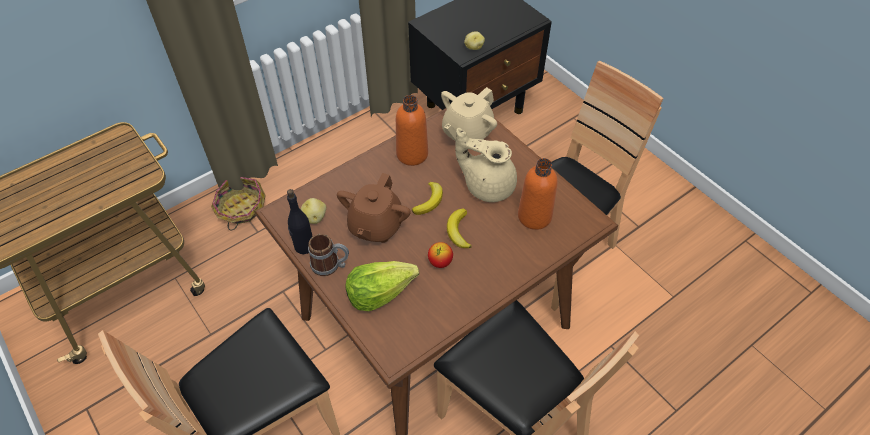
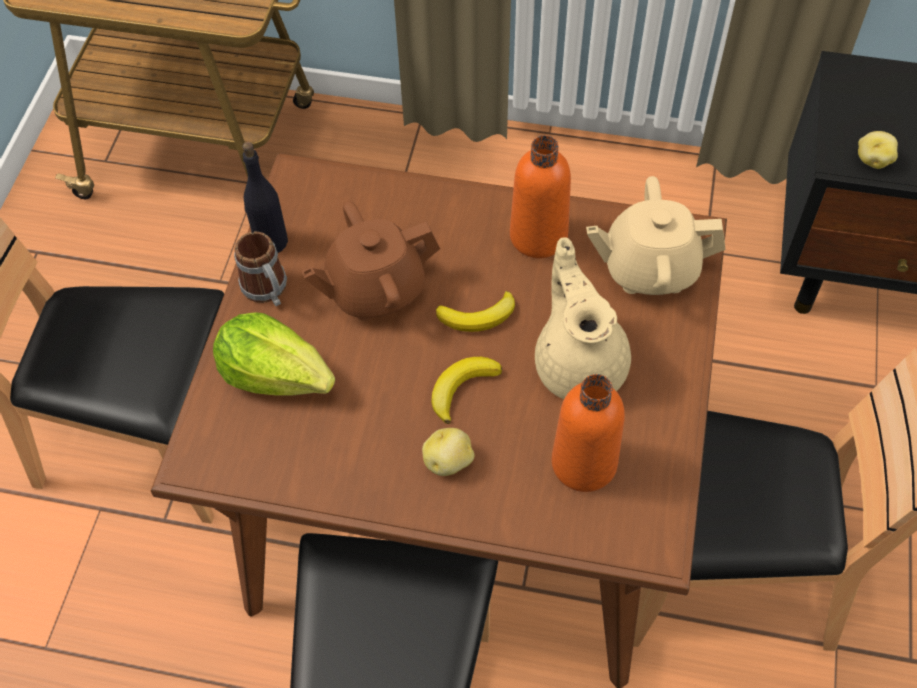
camera: 50 degrees right, 5 degrees up
basket [211,177,266,231] -> none
potato [301,198,326,224] -> potato moved to [422,428,474,476]
apple [428,242,453,268] -> none

